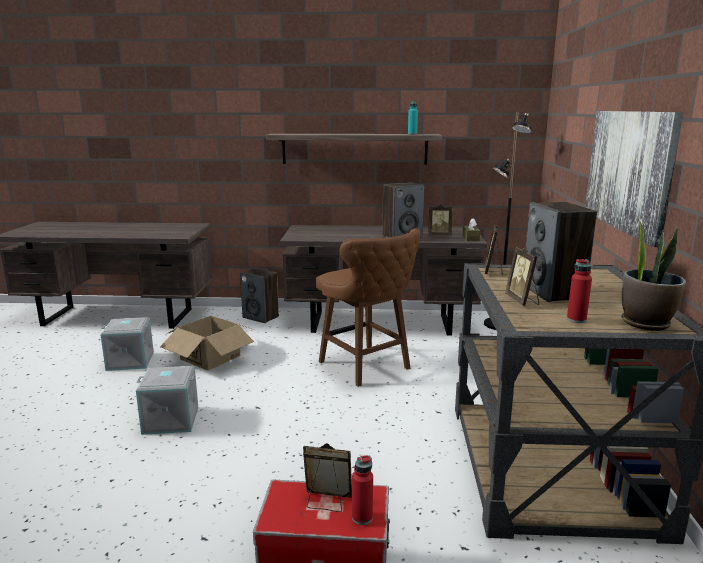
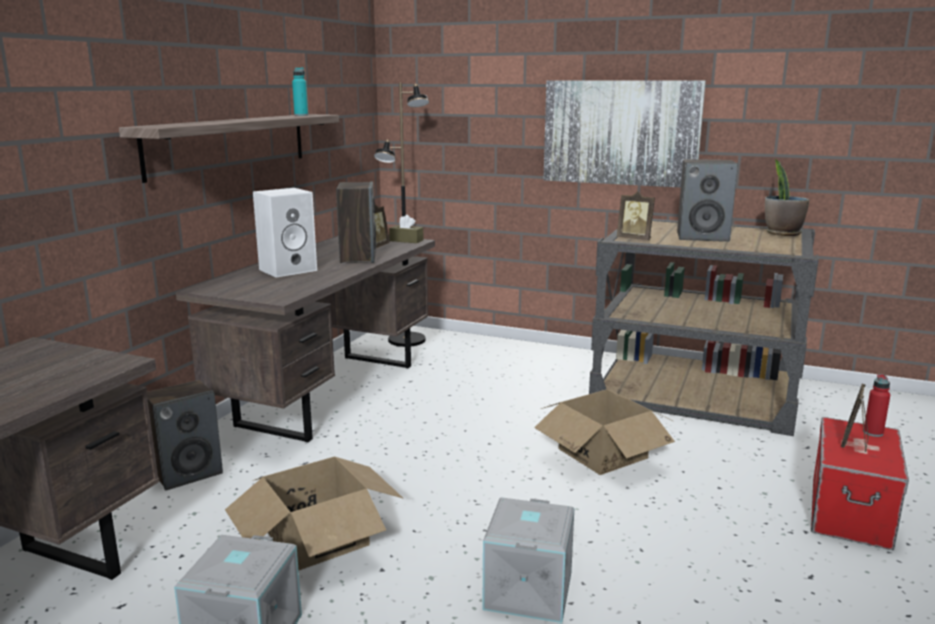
camera: 70 degrees left, 0 degrees up
brown stool [316,228,420,387] -> none
picture frame [505,246,539,306] -> none
red bottle [567,259,592,323] -> none
none -> white speaker [253,188,317,278]
none -> cardboard box [534,389,675,475]

